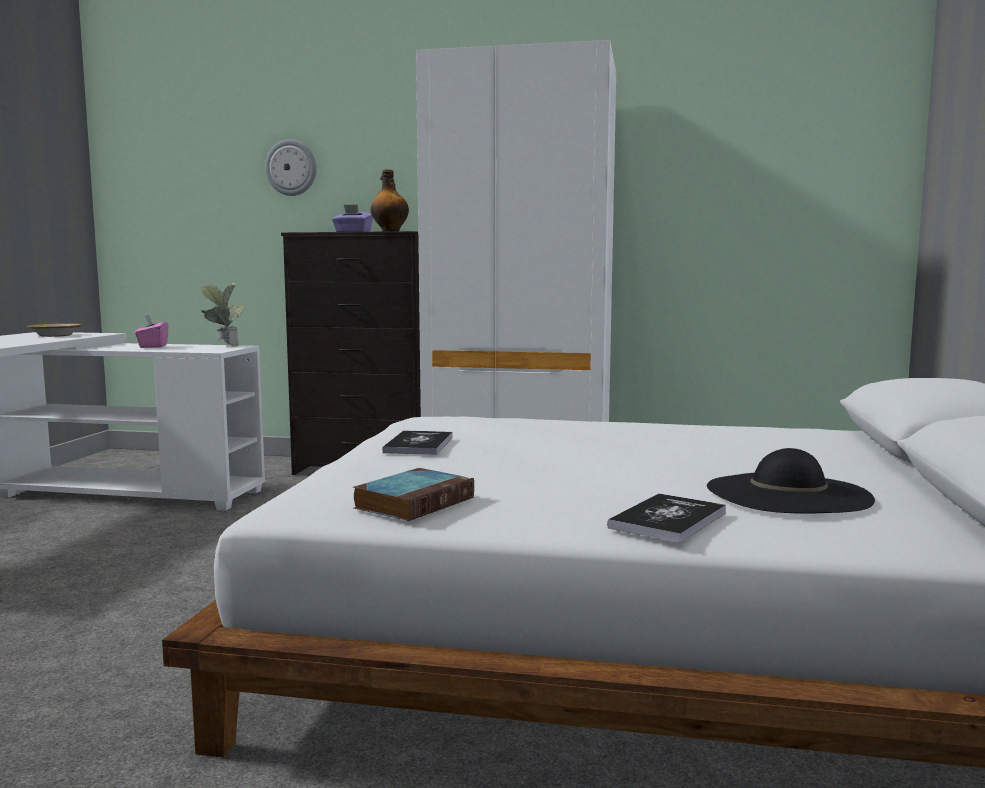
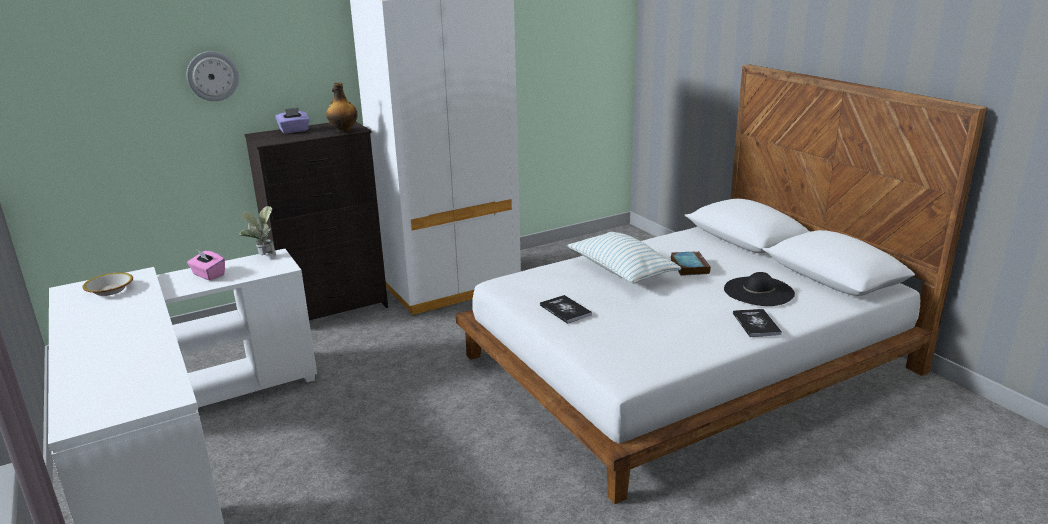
camera: 40 degrees left, 15 degrees up
book [353,468,474,521] -> book moved to [671,251,711,276]
none -> pillow [567,232,681,283]

